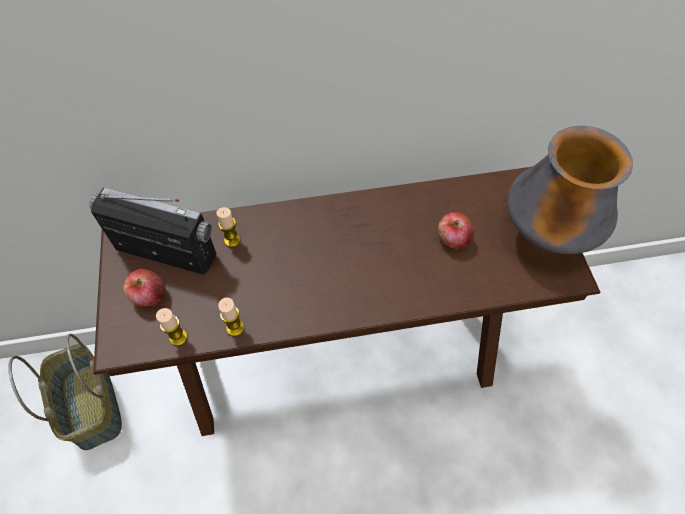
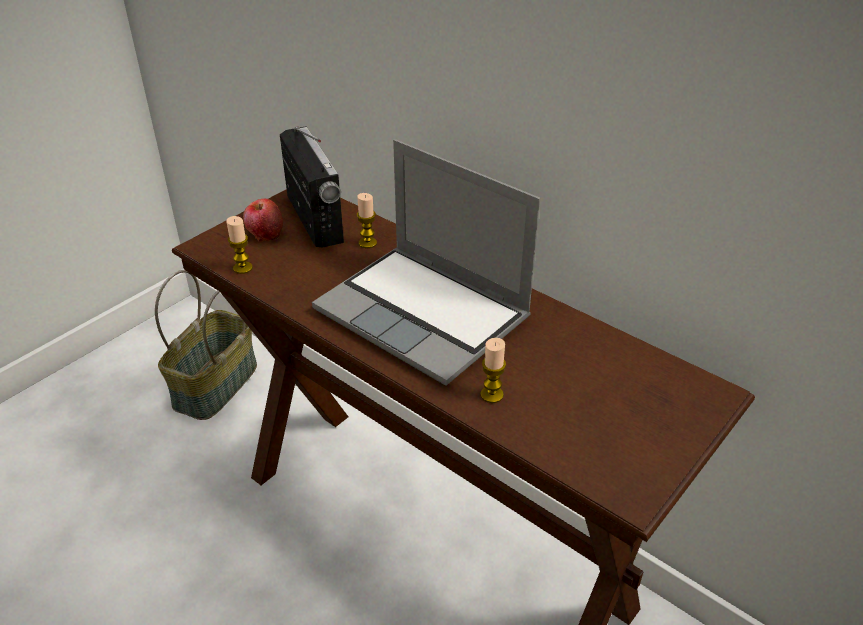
camera: 50 degrees right, 20 degrees down
candle [218,298,244,336] -> candle moved to [480,338,506,403]
apple [438,211,474,250] -> none
vase [507,126,633,254] -> none
none -> laptop [312,139,540,386]

